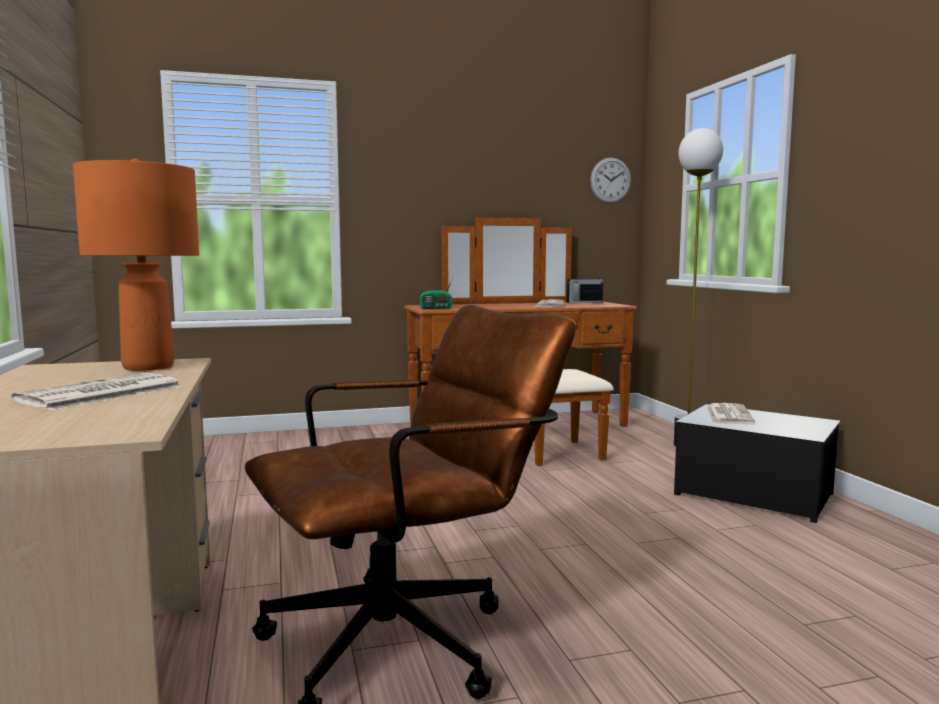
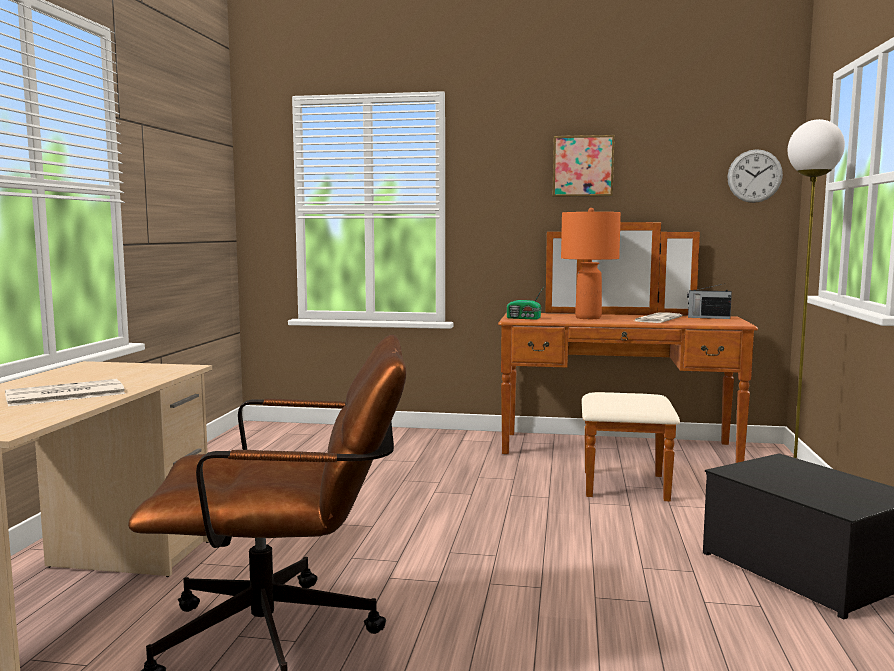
camera: 25 degrees right, 0 degrees up
orange table lamp [73,158,199,371] -> orange table lamp moved to [561,208,621,319]
newspaper [706,403,755,424] -> none
none -> picture [553,135,614,197]

